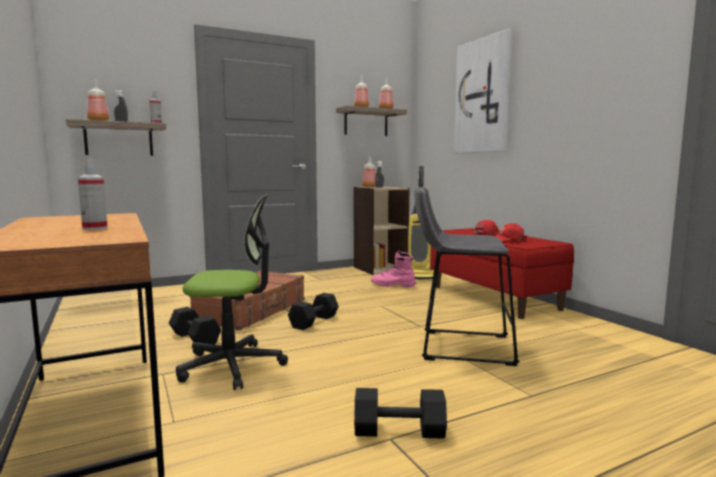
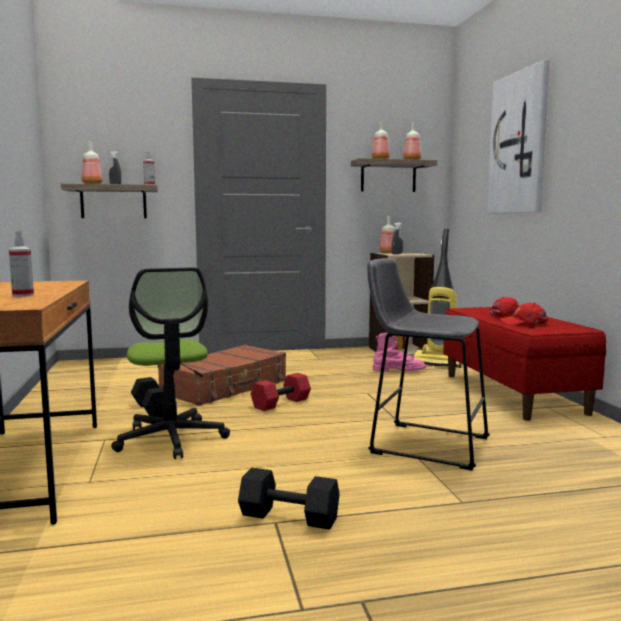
camera: 15 degrees right, 0 degrees up
office chair [176,194,288,390] -> office chair turned 60 degrees clockwise [111,267,230,459]
black dumbbell [288,293,339,330] -> red dumbbell [251,373,311,411]
pink boot [371,251,415,288] -> pink boot turned 150 degrees clockwise [373,332,426,372]

